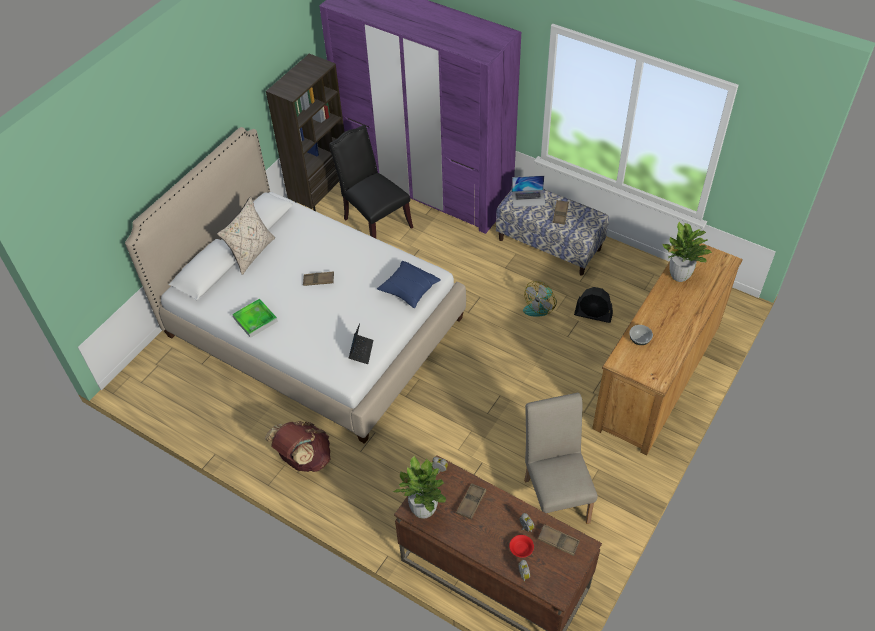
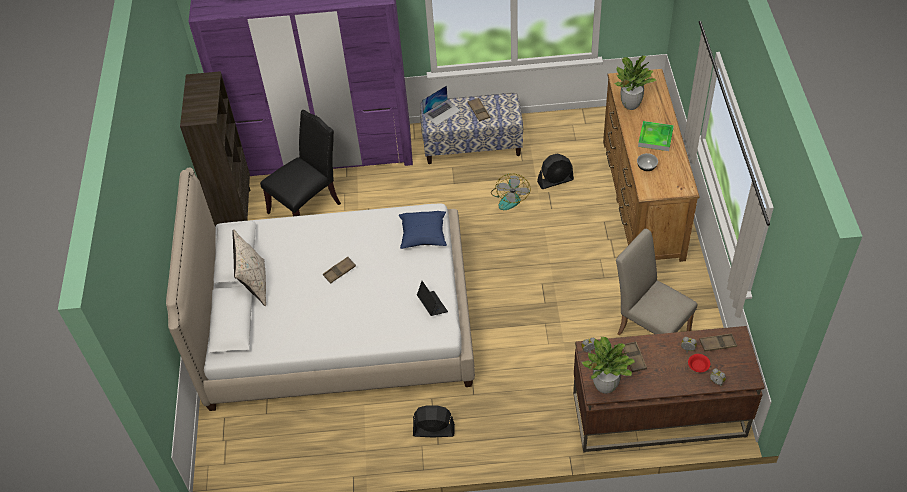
camera: 35 degrees left, 0 degrees up
tray [232,298,278,338] -> tray moved to [638,121,674,151]
brown backpack [265,421,331,472] -> black fan [413,405,455,437]
black chair [329,125,413,238] -> black chair turned 120 degrees clockwise [260,110,341,216]

